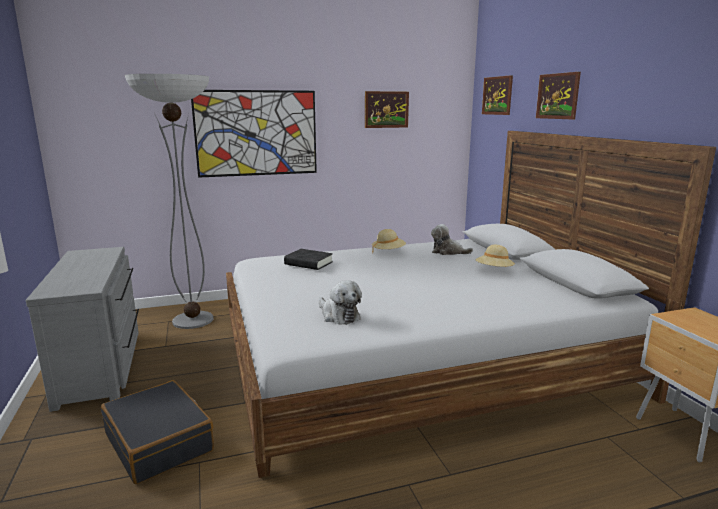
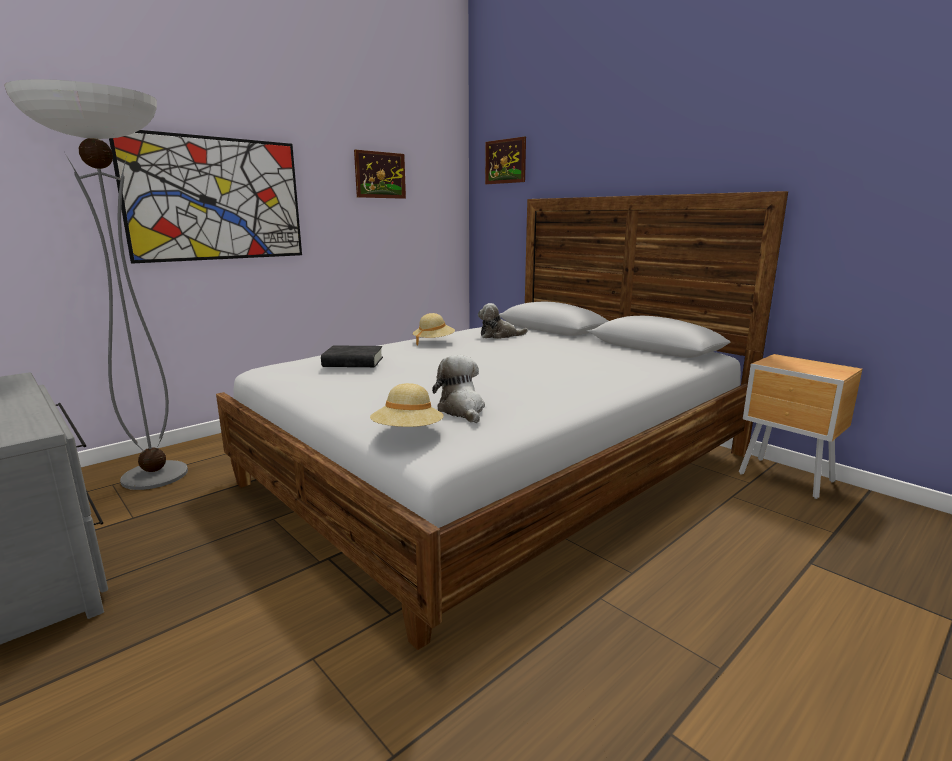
camera: 25 degrees left, 0 degrees up
black suitcase [101,380,214,484] -> none
plush toy [319,280,362,325] -> plush toy turned 135 degrees counterclockwise [432,355,485,423]
beige hat [475,245,515,267] -> beige hat moved to [370,383,444,427]
picture [536,72,581,120] -> none

